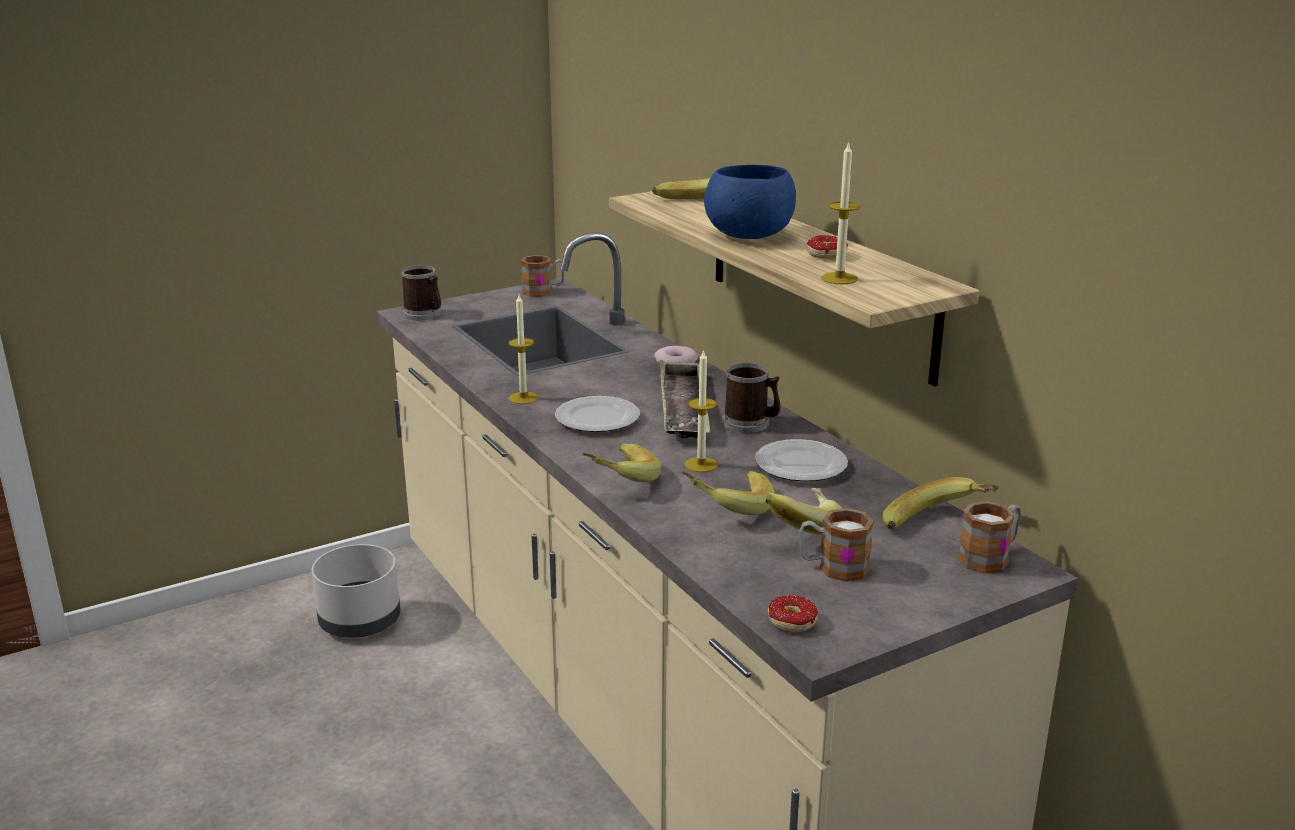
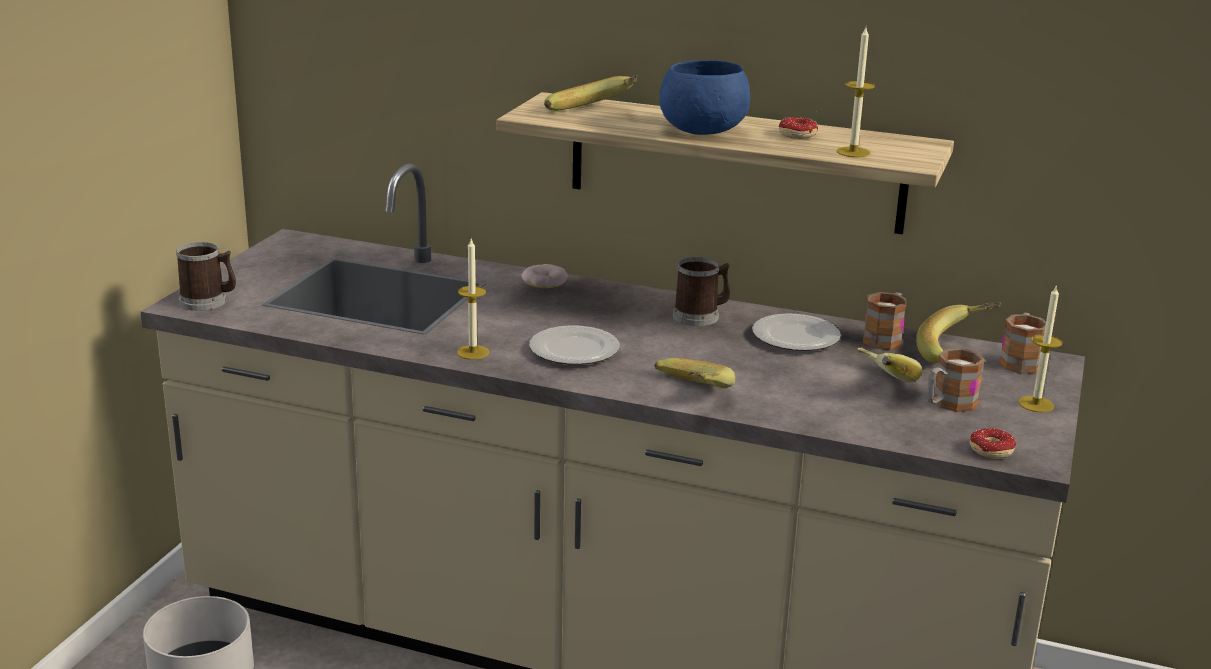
camera: 40 degrees left, 0 degrees up
mug [521,255,564,297] -> mug moved to [863,292,907,350]
tray [660,360,710,438] -> none
banana [682,471,775,515] -> none
candle [685,349,718,472] -> candle moved to [1018,286,1062,412]

